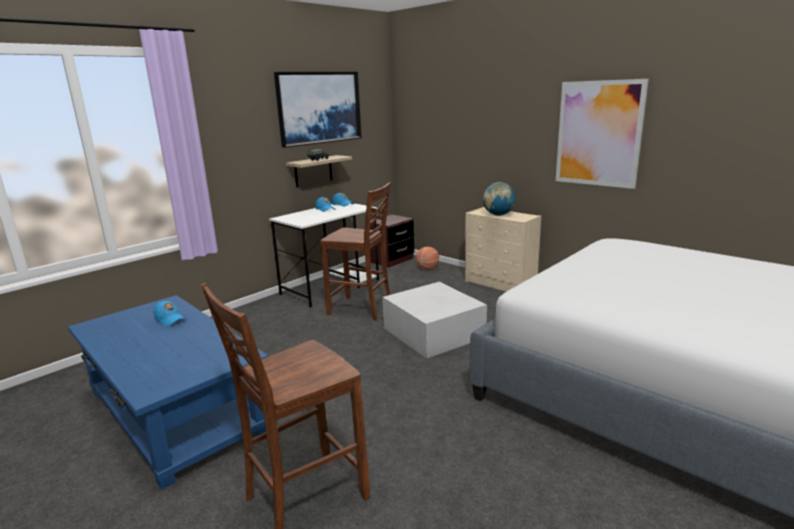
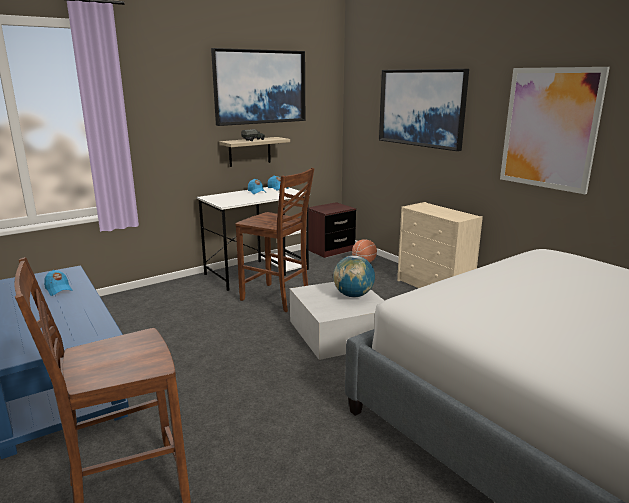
camera: 10 degrees right, 0 degrees up
globe [483,182,516,216] -> globe moved to [333,255,375,298]
none -> picture [379,69,469,151]

